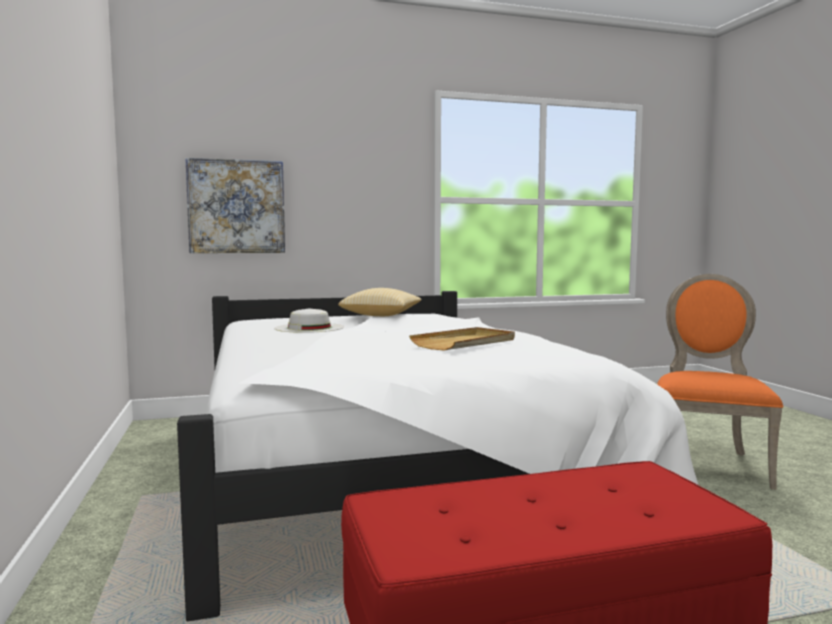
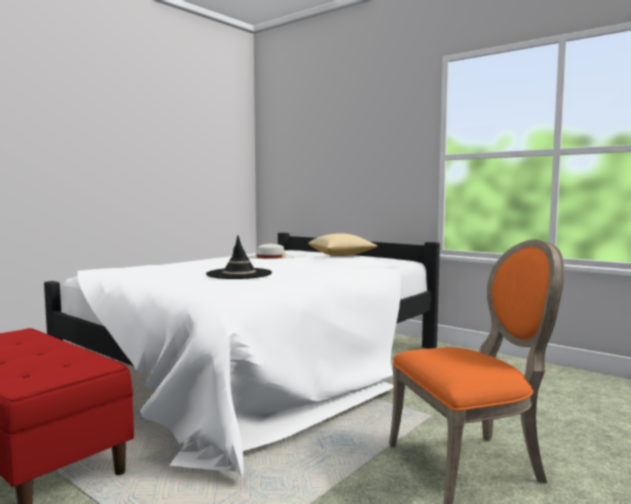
camera: 55 degrees right, 0 degrees up
picture [185,158,285,253] -> none
beige tray [409,327,515,350] -> black hat [206,235,272,279]

